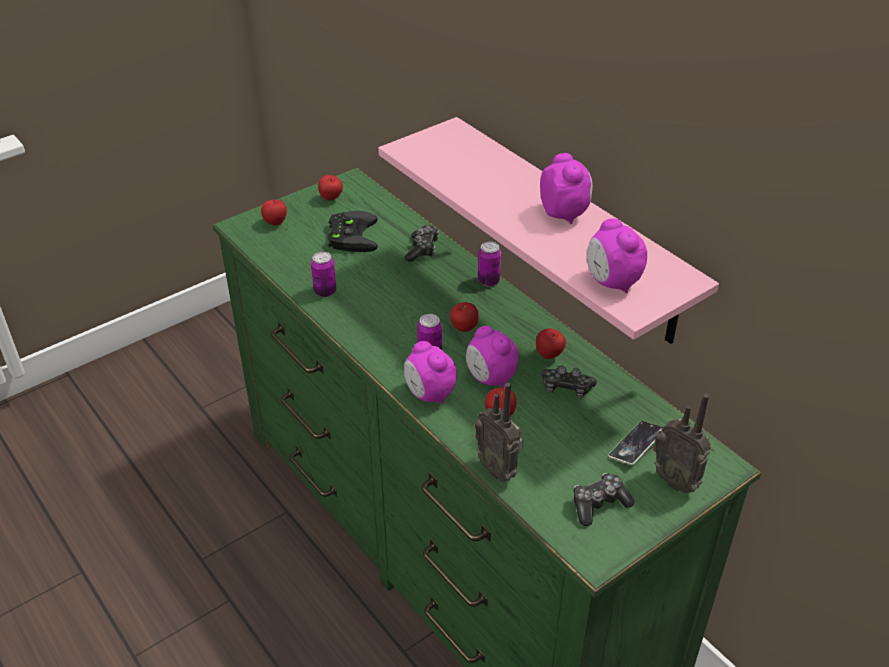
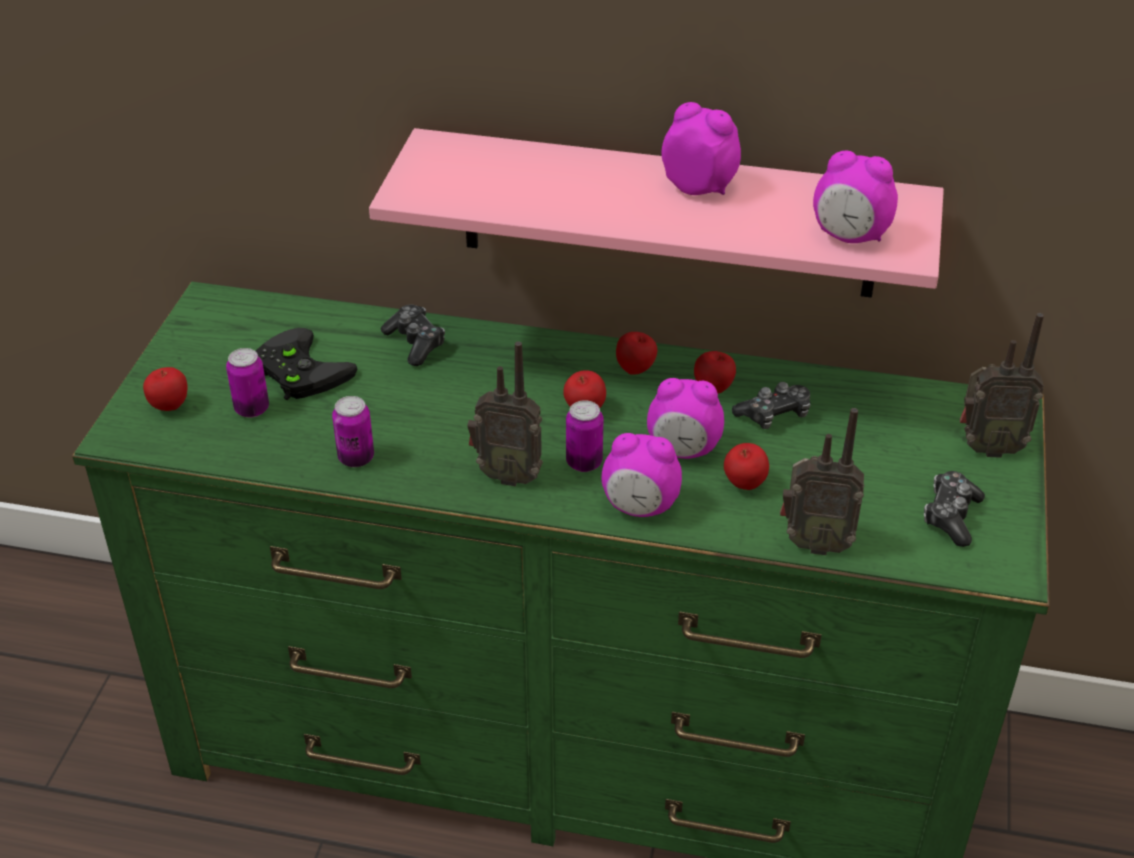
camera: 40 degrees left, 0 degrees up
apple [318,175,343,201] -> apple moved to [616,332,657,375]
can [478,242,501,286] -> can moved to [226,348,269,418]
phone [608,421,663,465] -> none
none -> radio [467,341,543,486]

